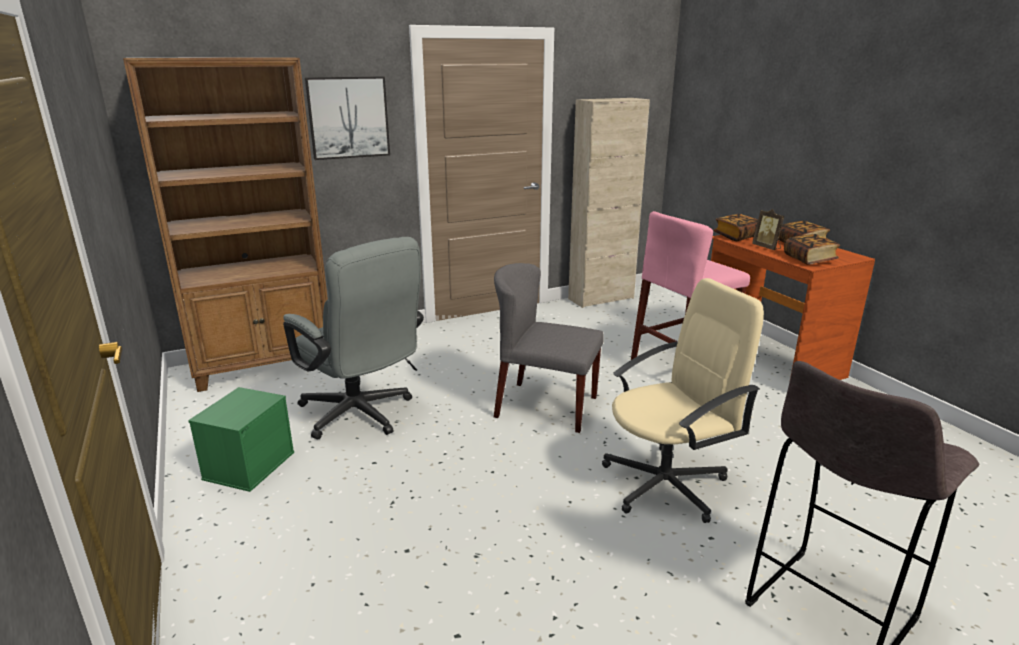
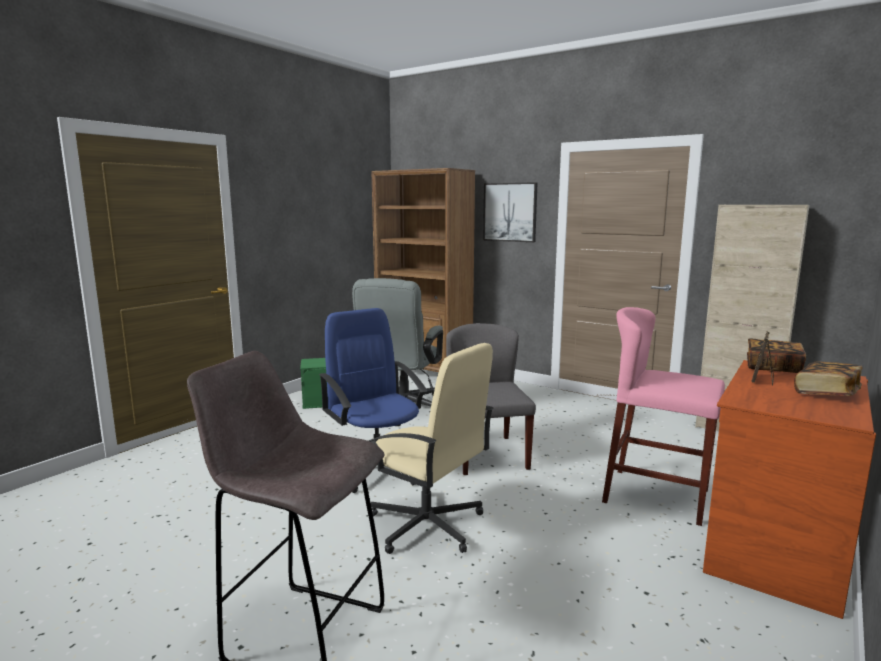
camera: 60 degrees right, 10 degrees down
book [784,234,840,265] -> none
none -> blue office chair [319,308,427,493]

